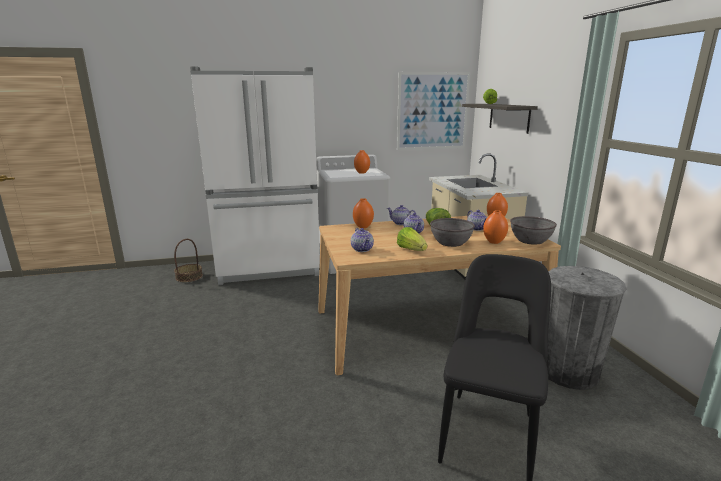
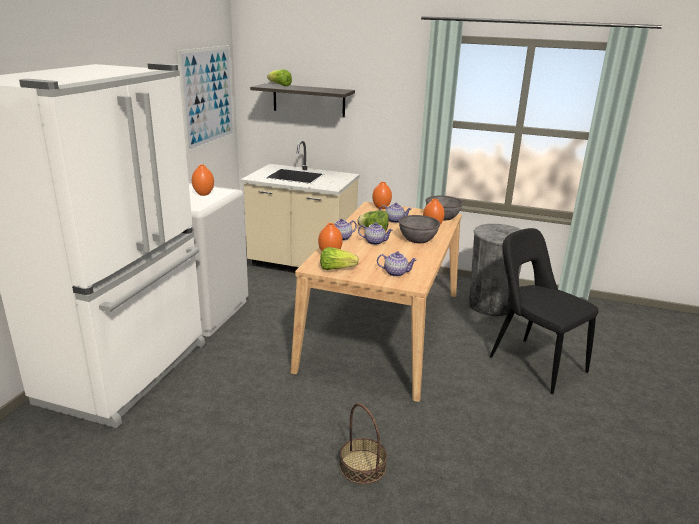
camera: 60 degrees left, 5 degrees up
basket [174,239,203,282] -> basket moved to [340,403,387,484]
lettuce [397,227,427,251] -> lettuce moved to [320,247,359,270]

